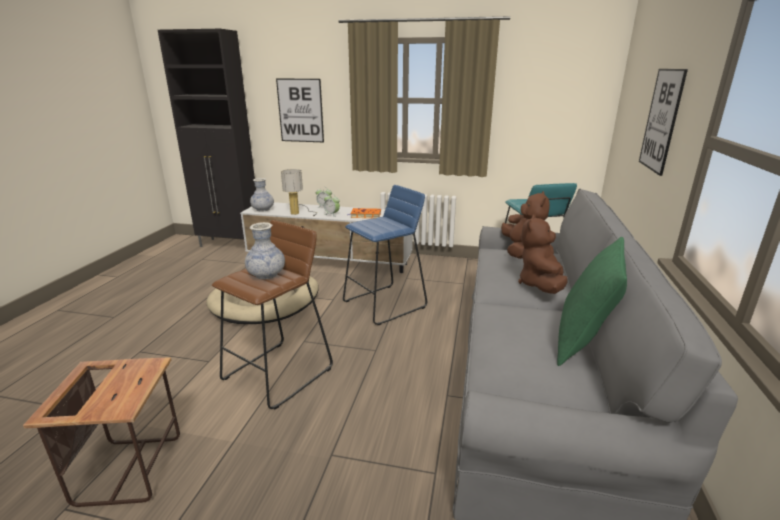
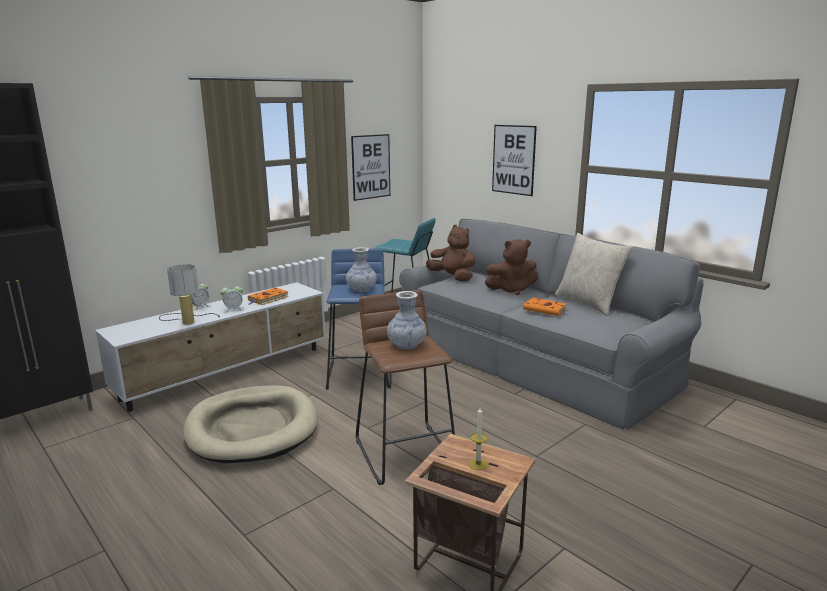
camera: 55 degrees left, 5 degrees down
vase [250,178,274,212] -> vase moved to [346,247,377,292]
picture [276,78,324,142] -> picture moved to [351,134,390,201]
brown plush toy [518,214,568,294] -> brown plush toy turned 60 degrees counterclockwise [485,239,538,295]
green pillow [557,237,627,366] -> beige pillow [555,233,633,316]
none -> candle [468,408,488,470]
none -> orange book [523,298,569,316]

